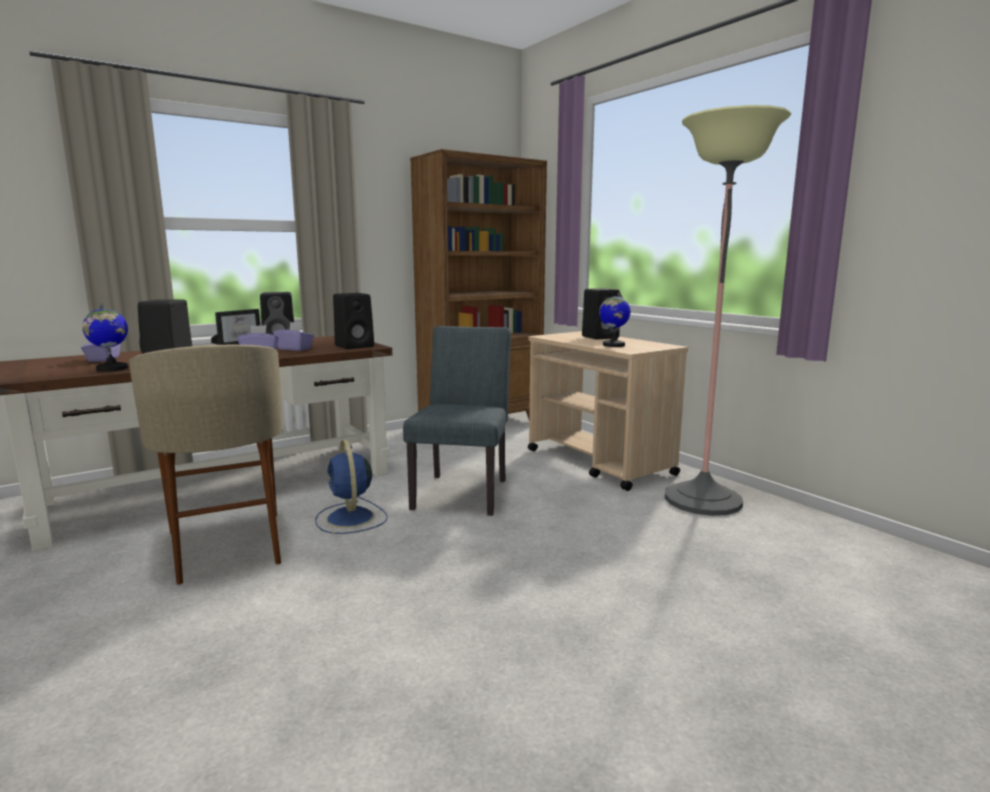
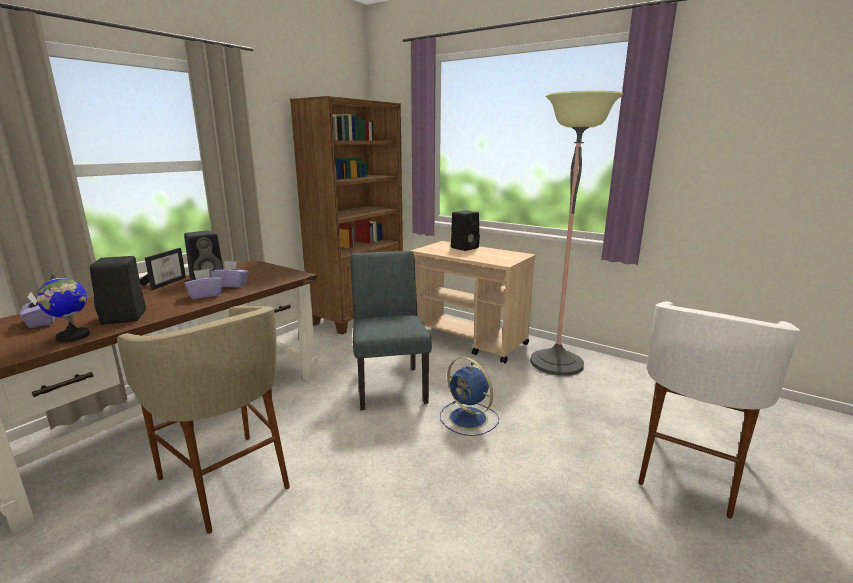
camera: 20 degrees left, 5 degrees up
blue fan [315,439,388,534] -> blue fan moved to [440,357,499,436]
black speaker [333,293,374,349] -> none
globe [599,292,631,347] -> none
none -> white stool [638,301,800,519]

